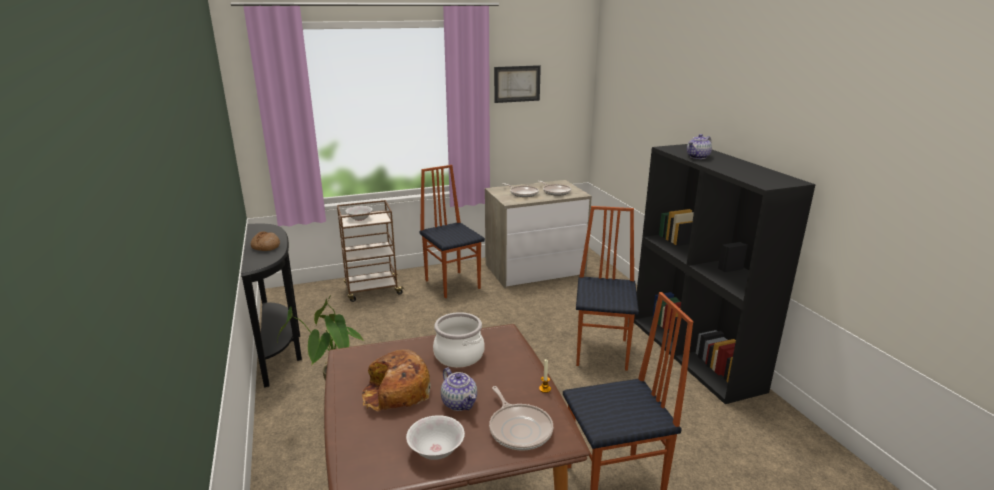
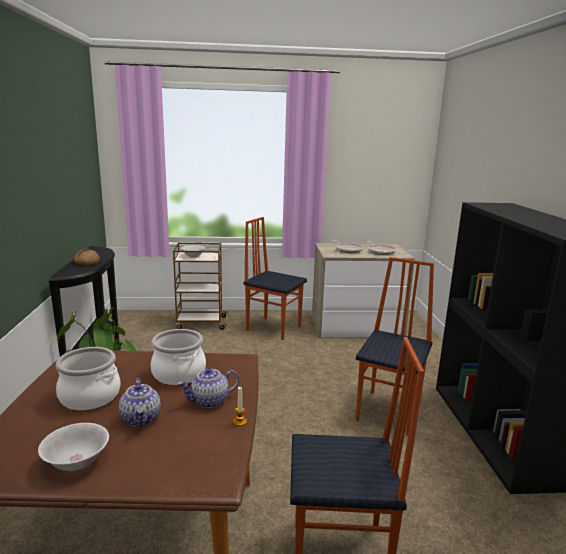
camera: 15 degrees right, 5 degrees down
bread [362,349,431,412] -> cooking pot [56,347,121,410]
chair [419,165,485,298] -> chair turned 45 degrees counterclockwise [244,217,307,340]
frying pan [489,386,553,451] -> none
picture [494,65,541,103] -> none
teapot [687,134,712,159] -> teapot moved to [178,368,239,408]

